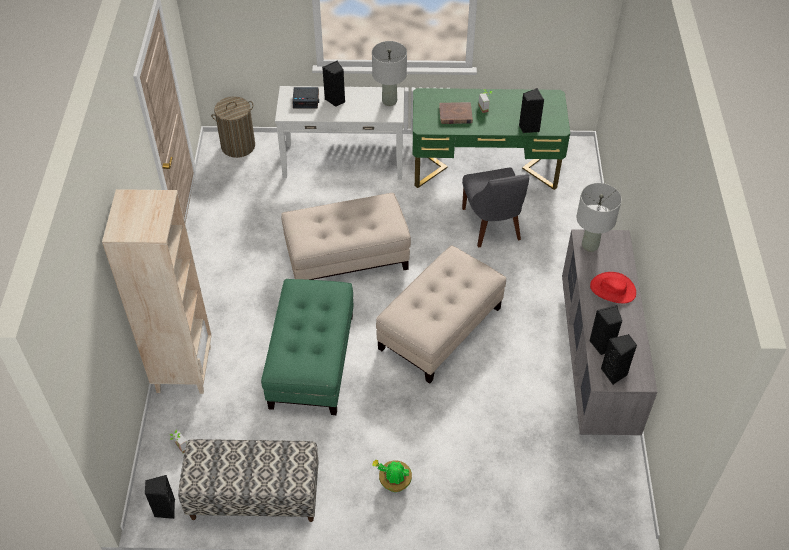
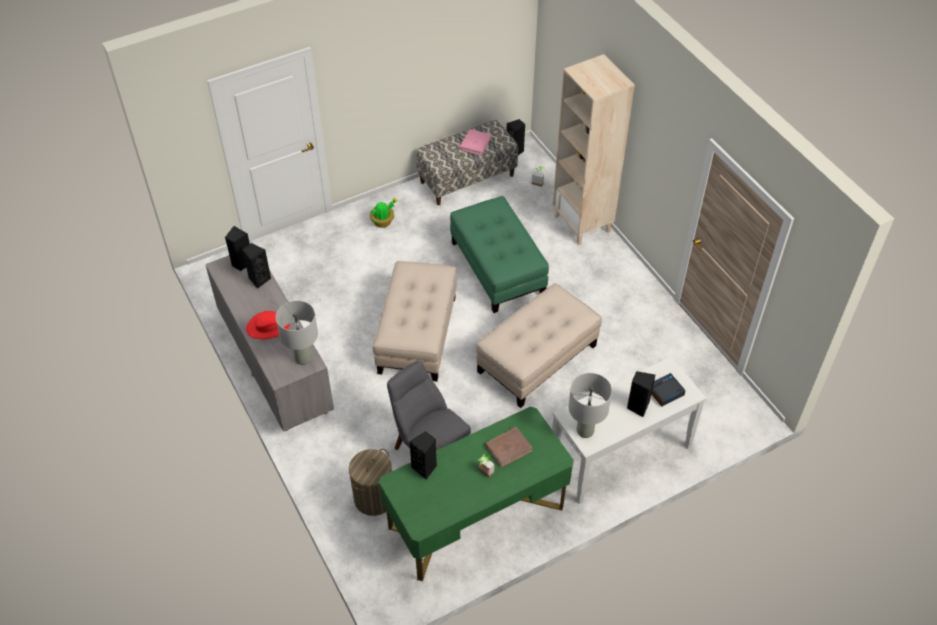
camera: 150 degrees right, 0 degrees up
laundry basket [211,96,255,158] -> laundry basket moved to [349,449,392,516]
none -> pink book [459,129,491,155]

